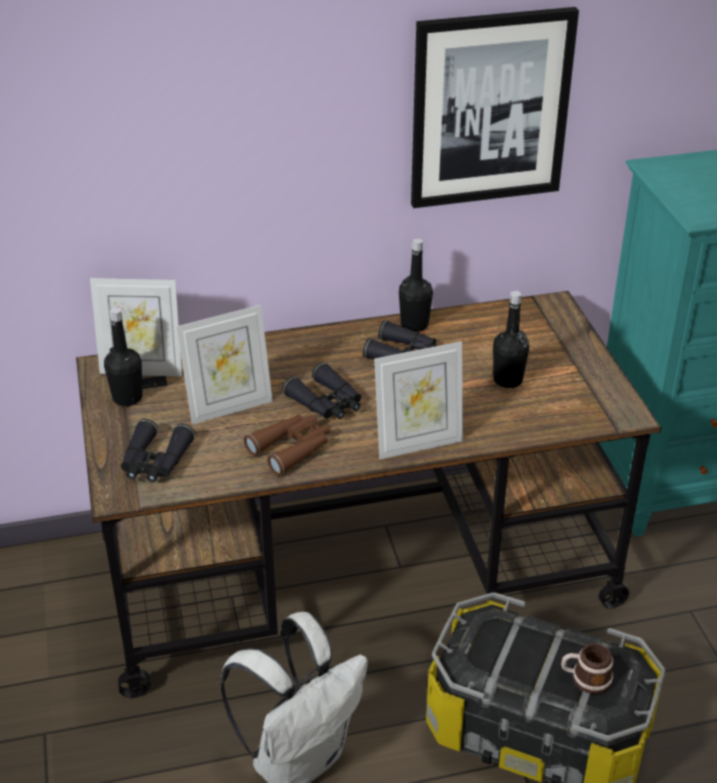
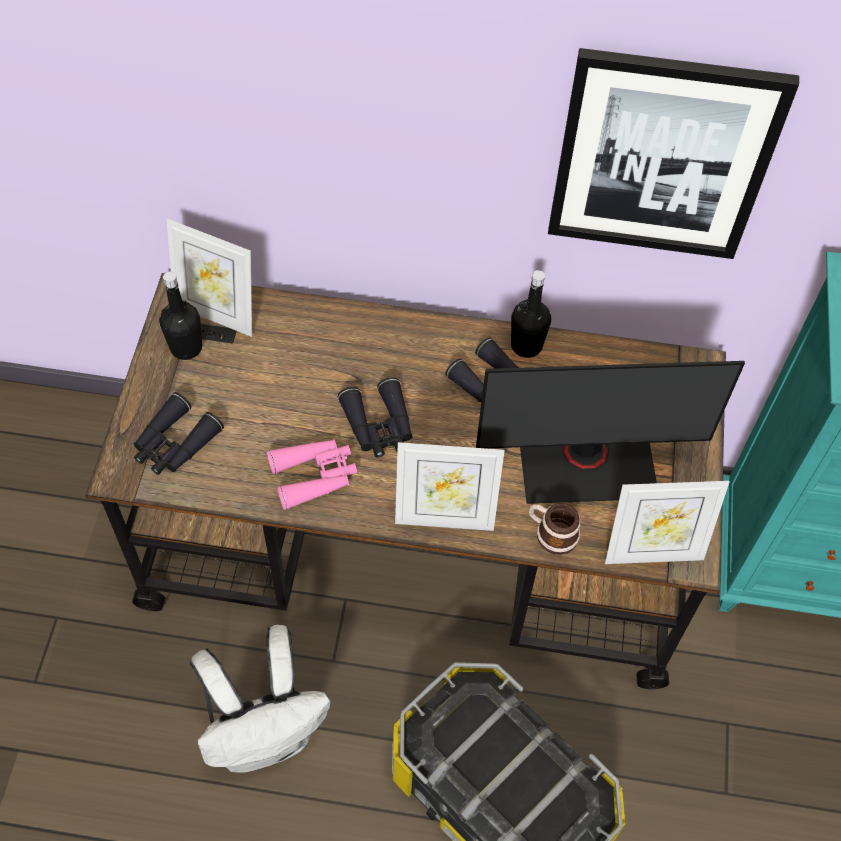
camera: 20 degrees right, 20 degrees up
picture frame [176,305,273,425] -> picture frame moved to [605,481,730,564]
brown binoculars [244,414,330,476] -> pink binoculars [266,439,357,510]
black bottle [493,291,530,388] -> monitor [476,361,745,504]
mug [561,644,613,694] -> mug moved to [528,503,581,555]

